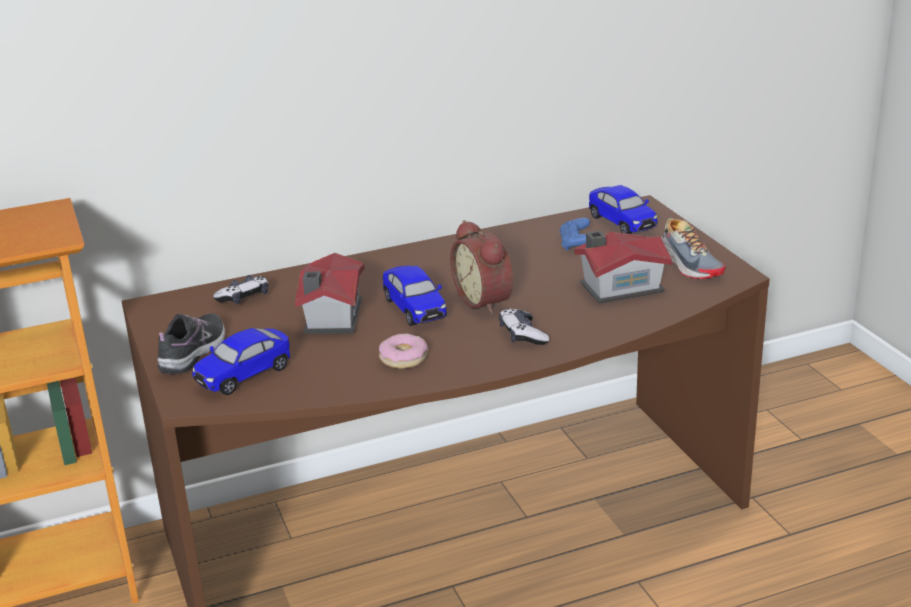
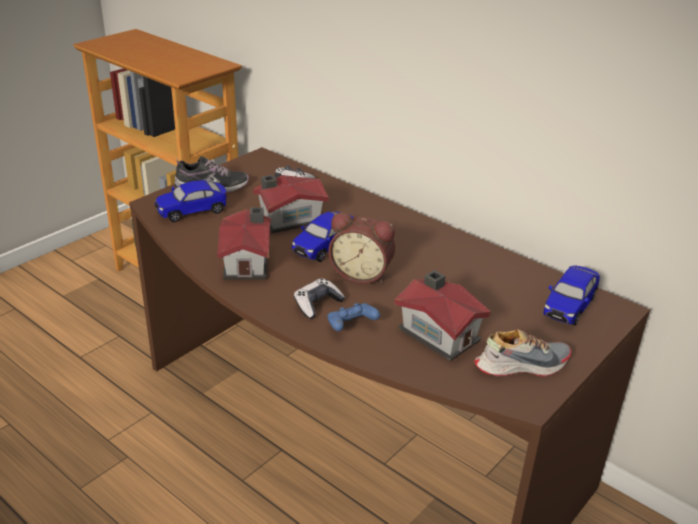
camera: 60 degrees right, 5 degrees up
toy car [192,328,290,395] -> toy car turned 45 degrees counterclockwise [155,180,227,222]
donut [379,333,428,369] -> toy house [217,208,271,280]
alarm clock [450,220,513,314] -> alarm clock turned 105 degrees counterclockwise [328,212,395,284]
blue game controller [559,218,590,251] -> blue game controller moved to [328,303,380,331]
shoe [661,218,726,279] -> shoe turned 135 degrees counterclockwise [474,329,571,377]

